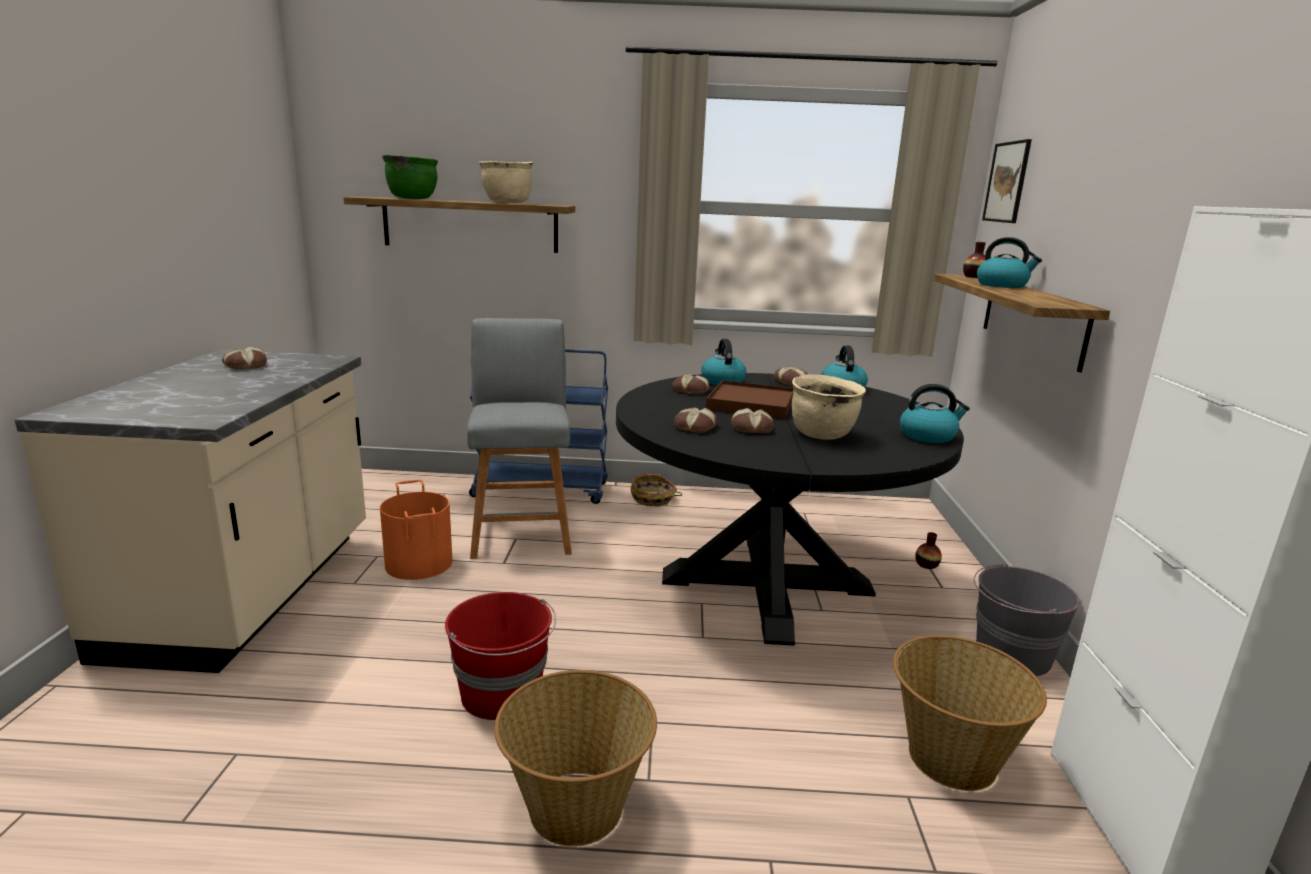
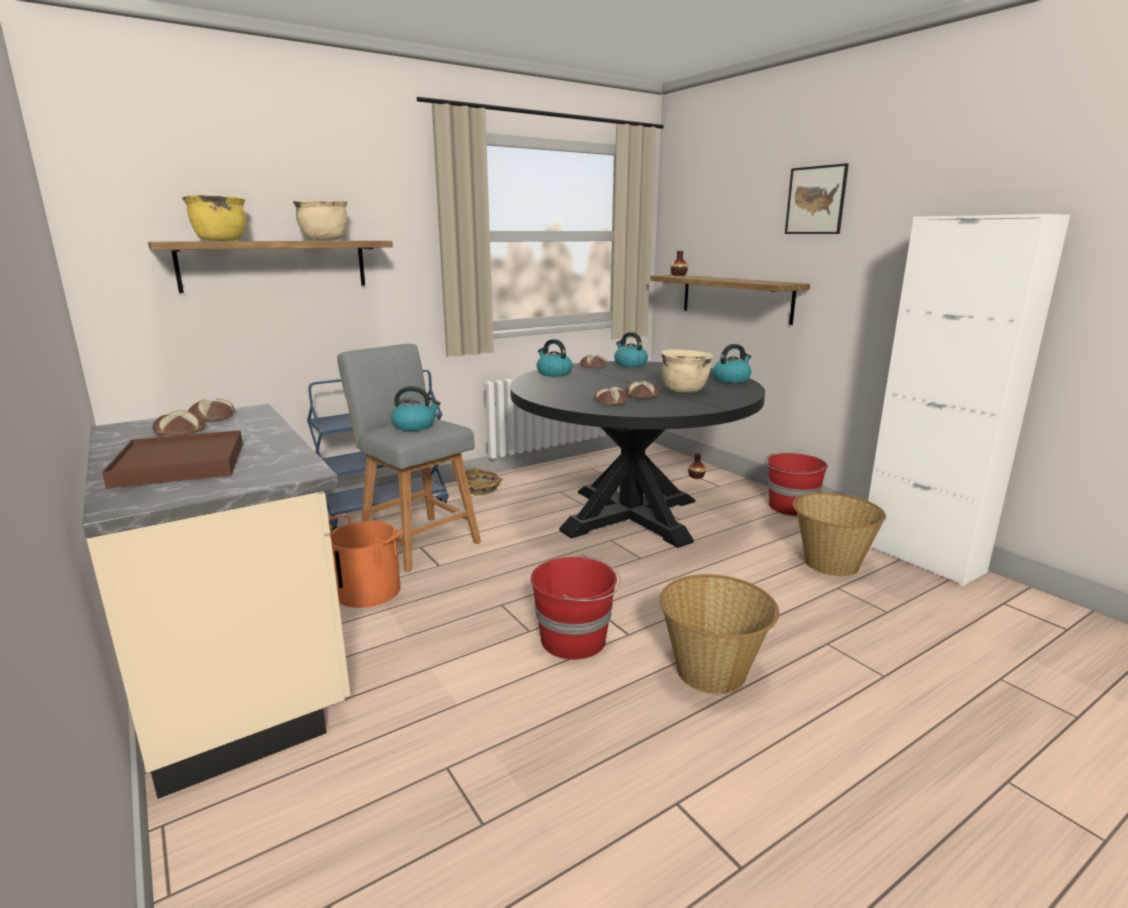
camera: 35 degrees left, 0 degrees up
green cooking pot [382,155,438,199] -> yellow cooking pot [182,195,247,241]
bread [672,374,710,394] -> bread moved to [188,399,234,421]
brown tray [706,380,794,419] -> brown tray moved to [102,430,243,489]
grey bucket [974,563,1080,676] -> red bucket [765,453,828,516]
kettle [977,237,1042,288] -> kettle moved to [391,386,440,431]
picture [982,139,1032,223] -> picture moved to [785,163,849,234]

